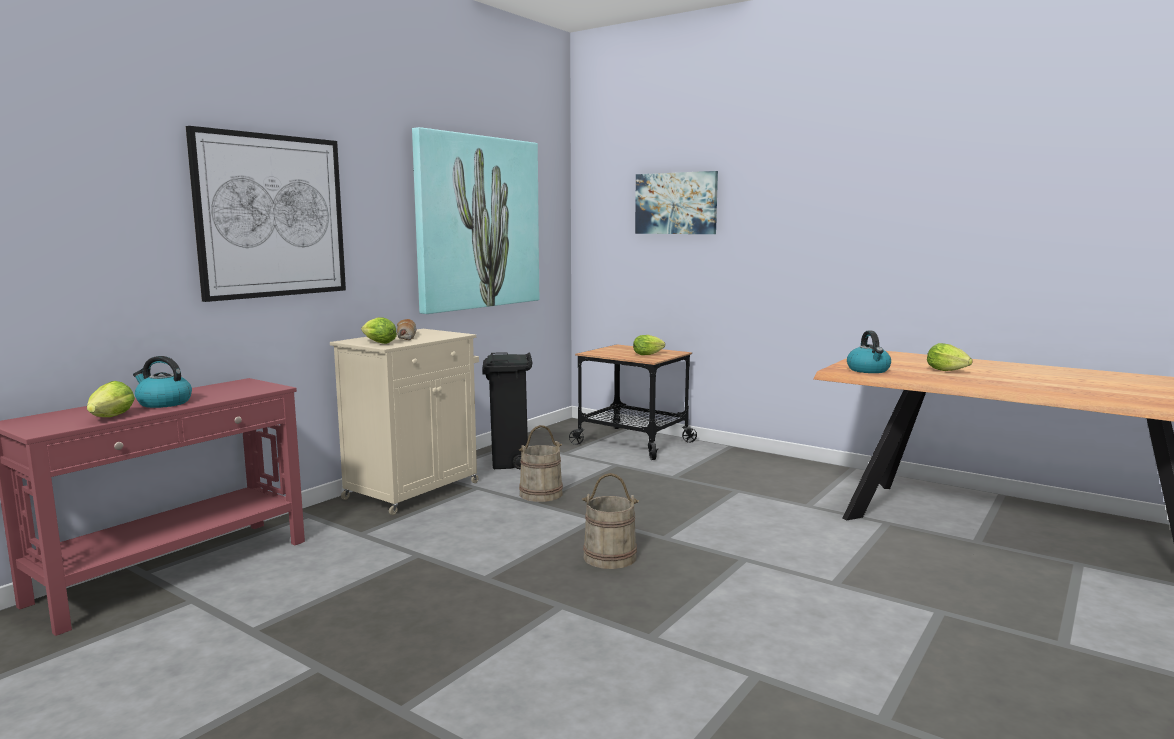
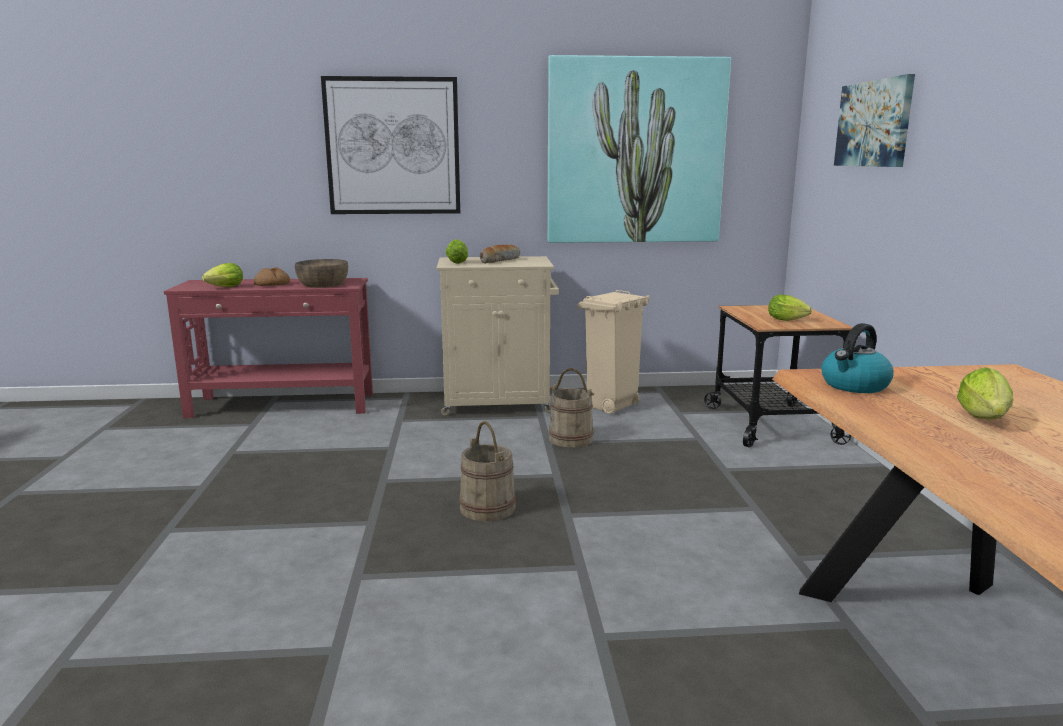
camera: 50 degrees right, 5 degrees up
kettle [133,356,192,408] -> bread [254,267,290,286]
black trash can [482,352,532,469] -> beige trash can [578,290,650,414]
none -> brown bowl [295,259,348,288]

